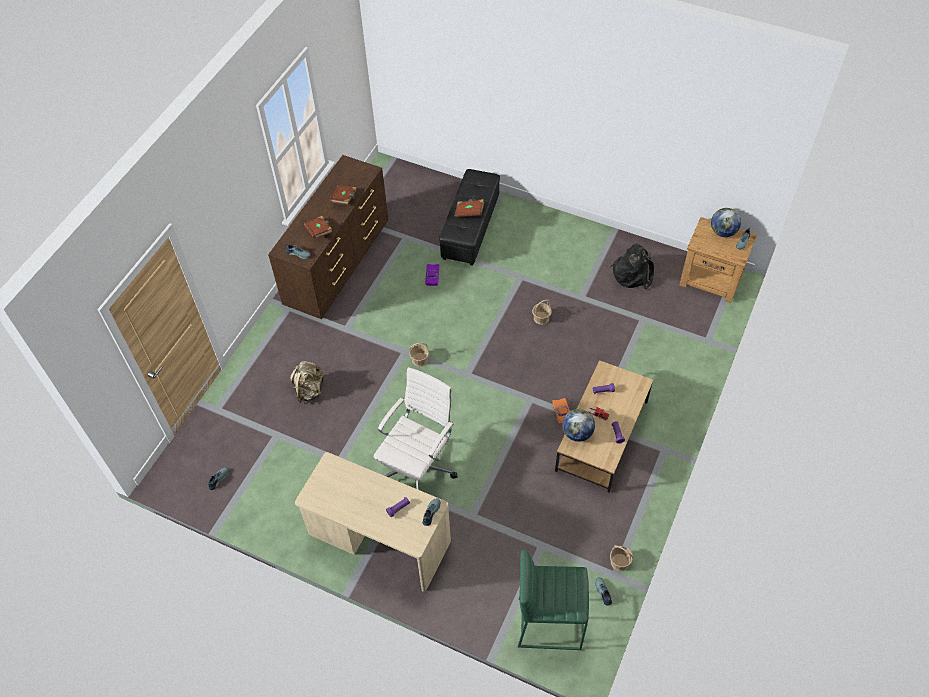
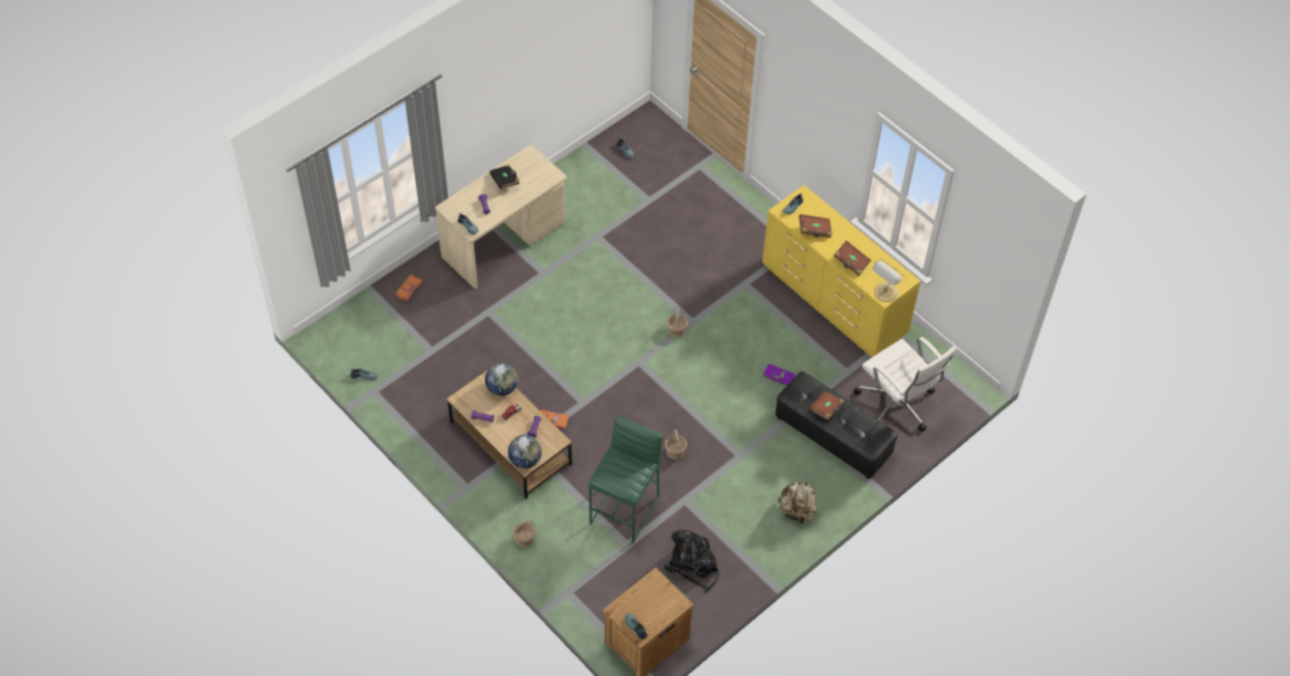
camera: 110 degrees right, 0 degrees up
brown dresser [268,155,388,319] -> yellow dresser [762,185,921,358]
beige backpack [290,361,325,404] -> beige backpack moved to [778,480,817,523]
white office chair [374,367,458,490] -> white office chair moved to [854,337,957,431]
green stool [518,549,589,650] -> green stool moved to [589,416,663,544]
basket [610,545,633,571] -> basket moved to [513,520,536,547]
globe [711,208,741,237] -> globe moved to [508,435,542,469]
none -> orange toy car [396,275,422,301]
none -> black book [489,164,520,189]
none -> table lamp [872,258,906,302]

